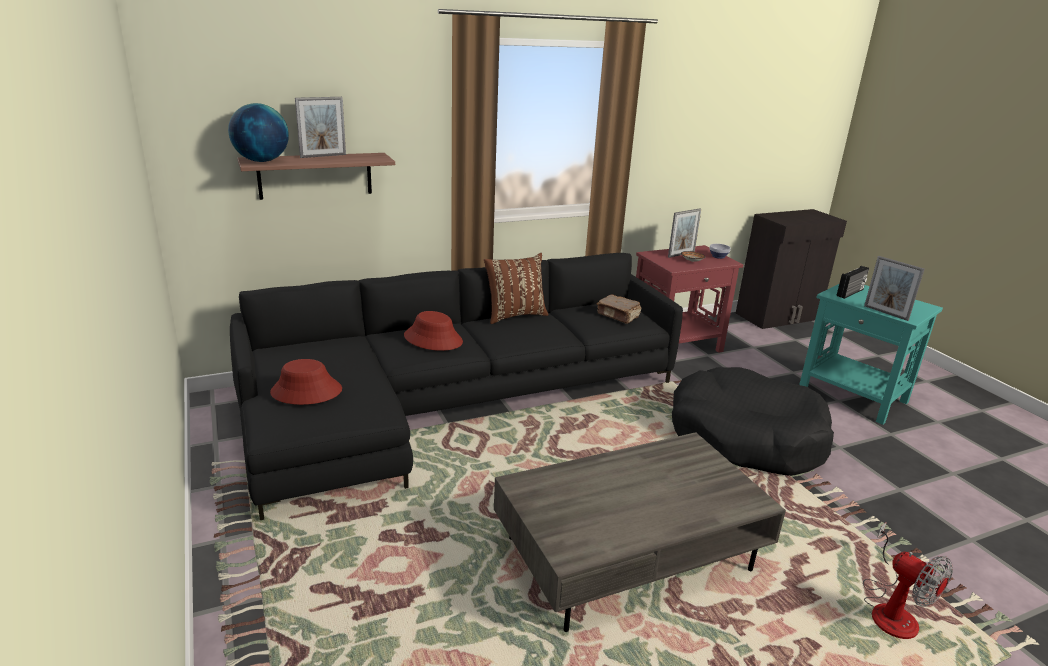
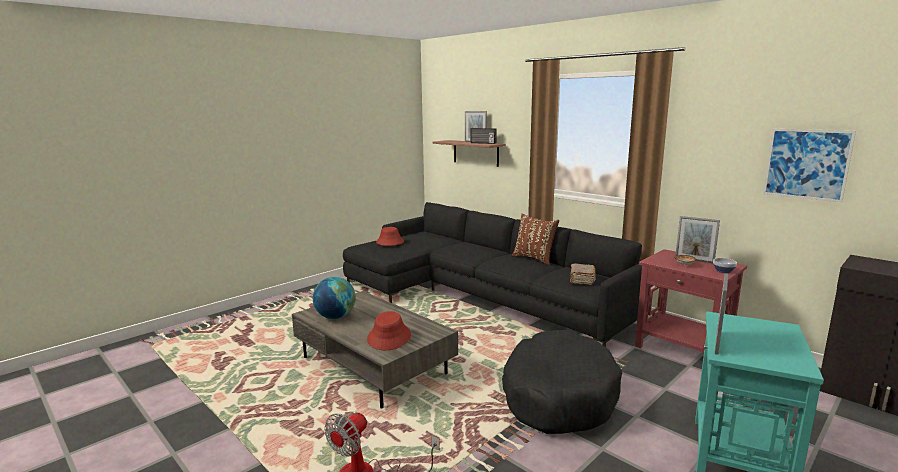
camera: 70 degrees right, 10 degrees down
globe [228,103,289,162] -> globe moved to [313,277,356,319]
red hat [404,311,463,351] -> red hat moved to [367,311,411,350]
radio [837,266,869,299] -> radio moved to [471,128,497,144]
none -> picture [763,129,856,203]

